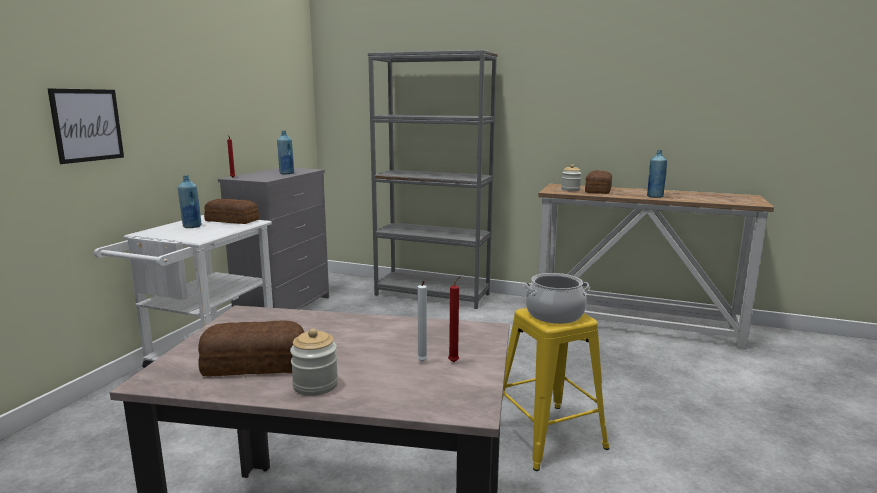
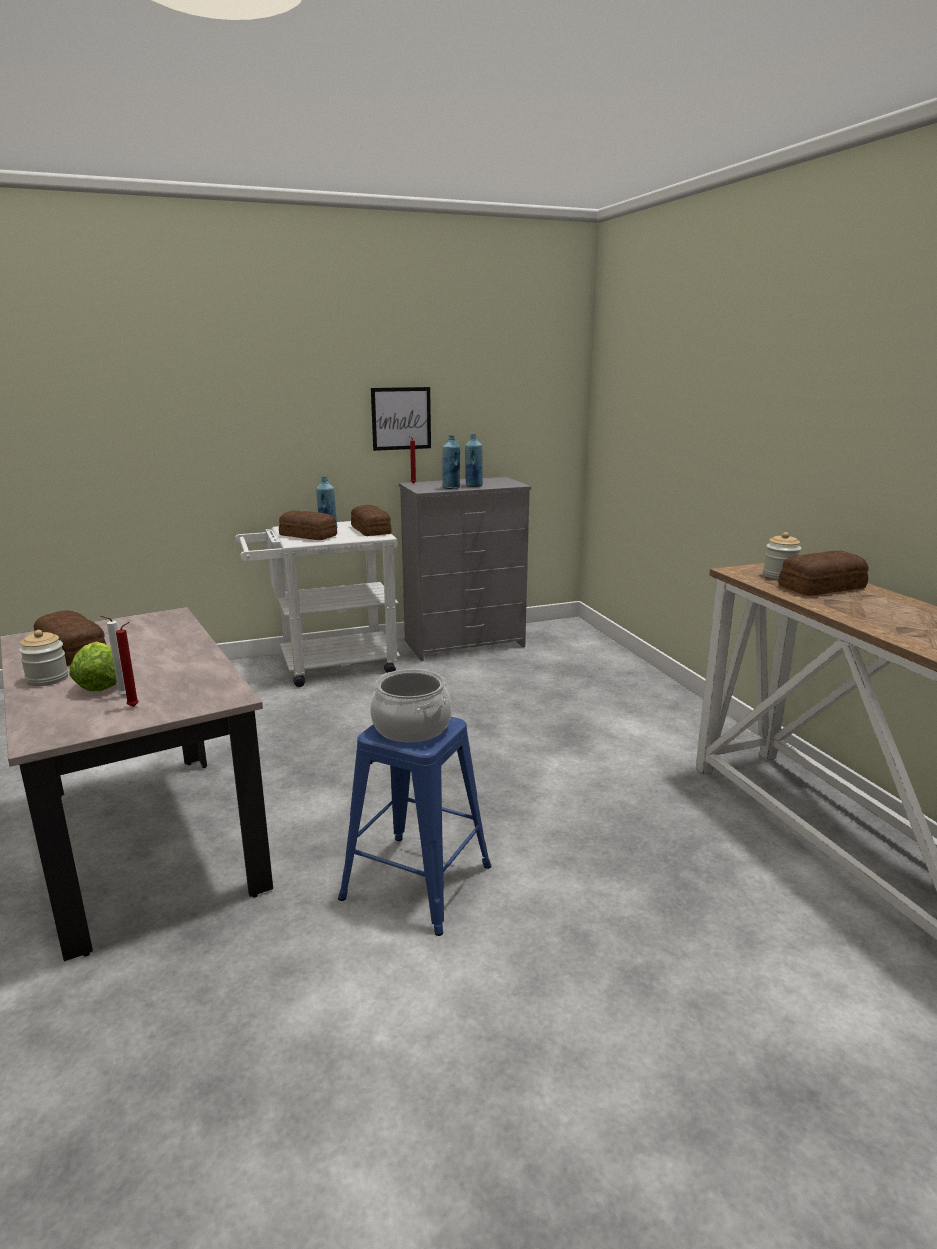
camera: 50 degrees right, 5 degrees up
picture [48,89,124,164] -> picture moved to [371,387,431,451]
grey bookcase [368,50,497,309] -> none
yellow stool [502,308,610,471] -> blue stool [338,717,492,936]
blue bottle [647,150,667,198] -> blue bottle moved to [442,435,460,489]
none -> lettuce [69,642,117,691]
none -> bread [279,510,337,540]

